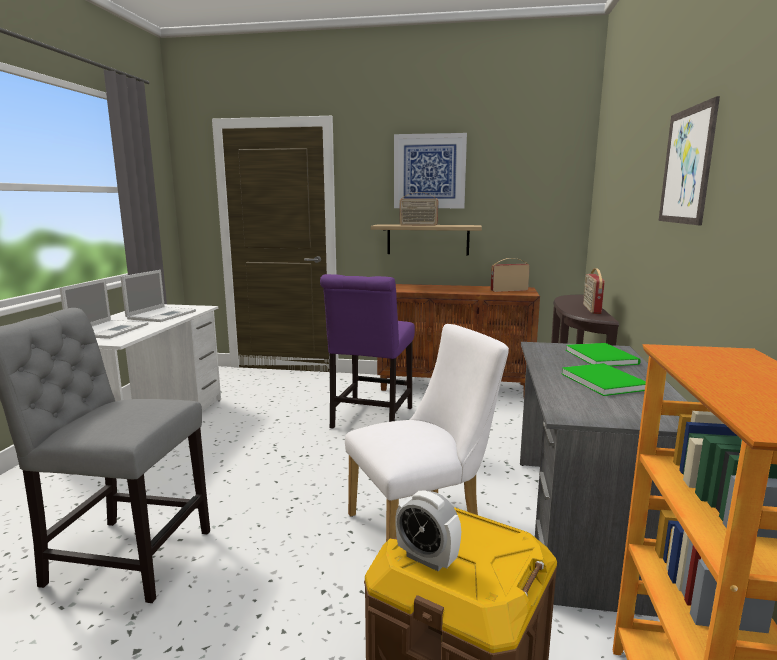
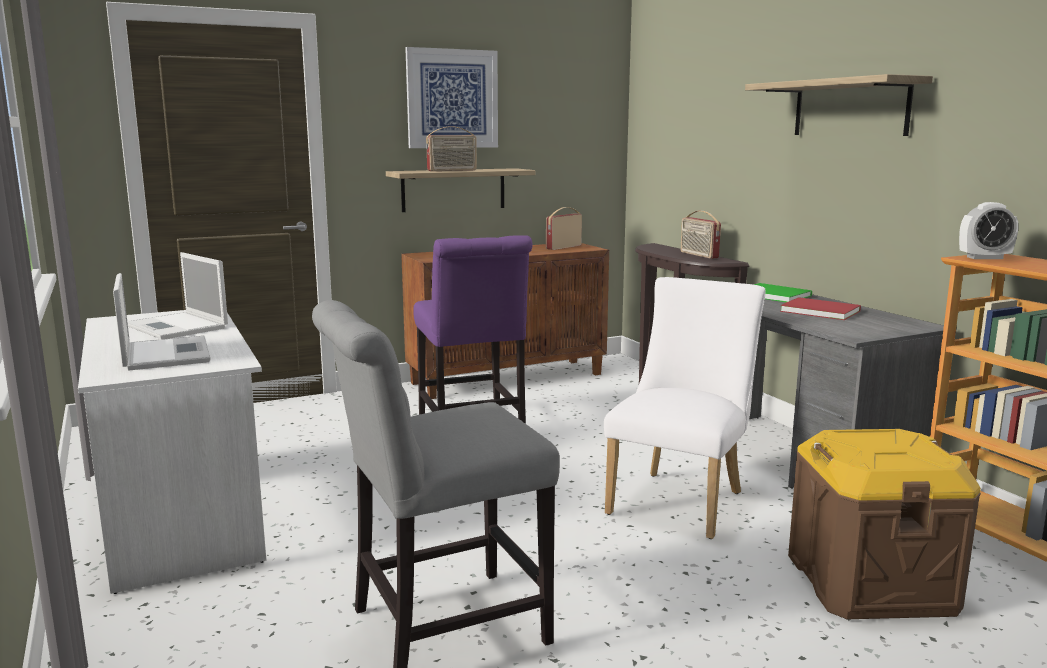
camera: 35 degrees left, 0 degrees up
laptop [121,270,196,322] -> laptop turned 150 degrees clockwise [127,252,228,339]
alarm clock [395,490,461,571] -> alarm clock moved to [959,202,1018,259]
green book [561,363,646,396] -> red book [780,297,861,320]
picture [659,96,720,225] -> shelf [745,74,933,136]

